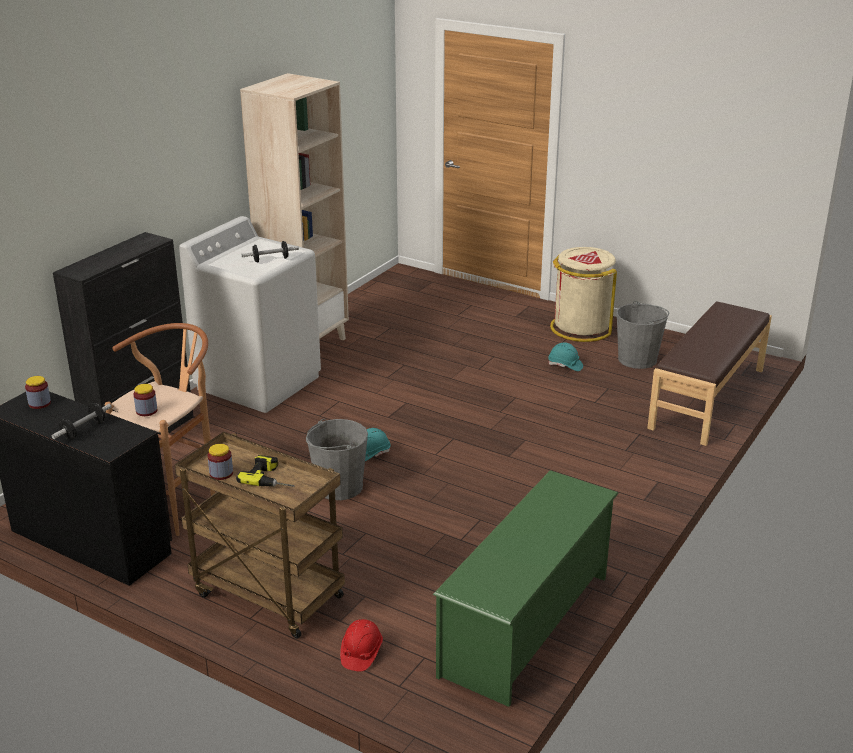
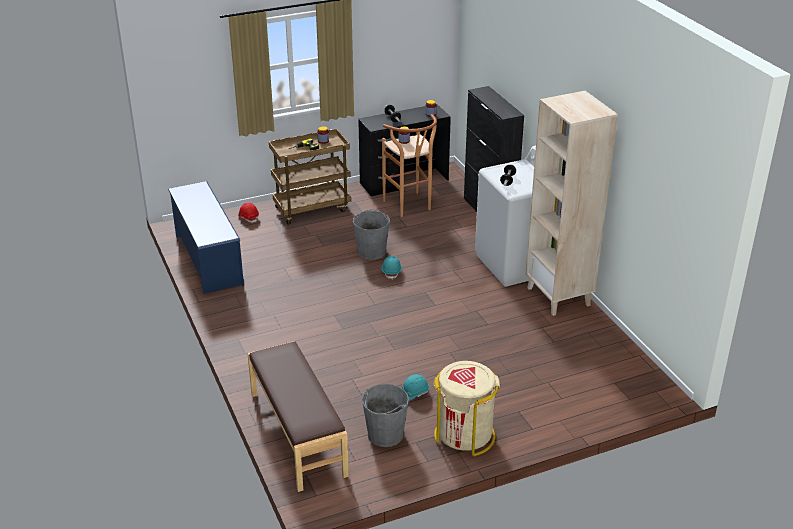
camera: 125 degrees right, 5 degrees up
green shoe rack [433,470,619,707] -> blue shoe rack [168,181,244,294]

